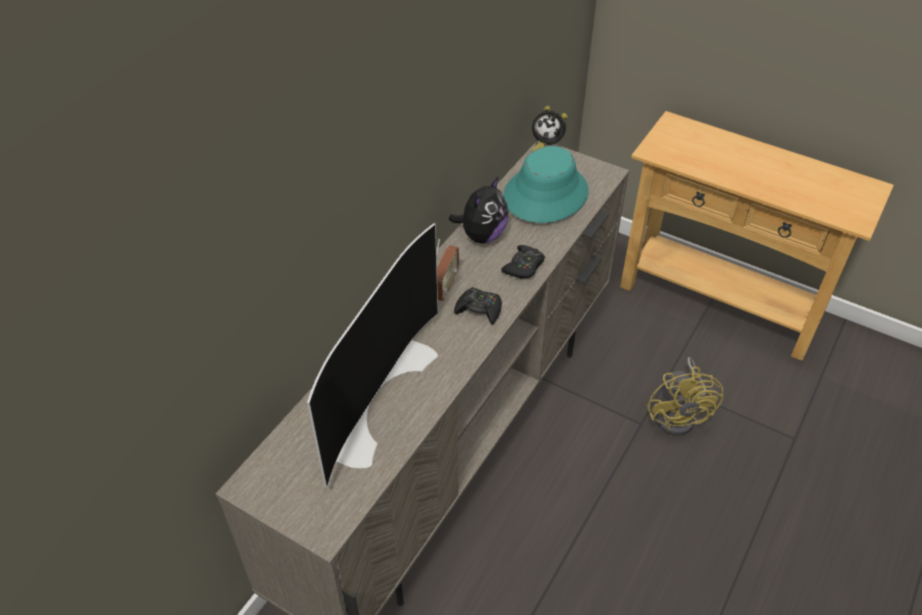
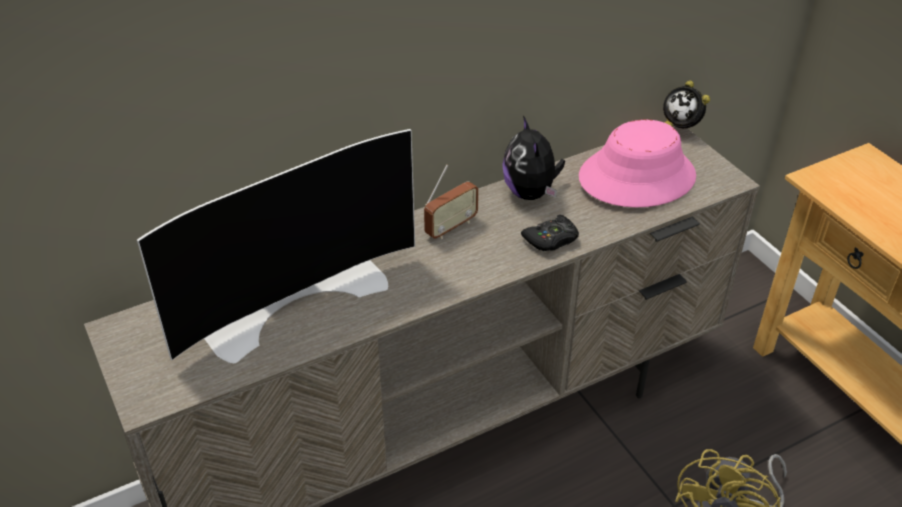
camera: 30 degrees right, 5 degrees down
plush toy [449,177,508,243] -> plush toy turned 105 degrees clockwise [502,116,565,200]
black game controller [454,287,502,324] -> none
turquoise hat [503,146,589,223] -> pink hat [579,120,696,208]

